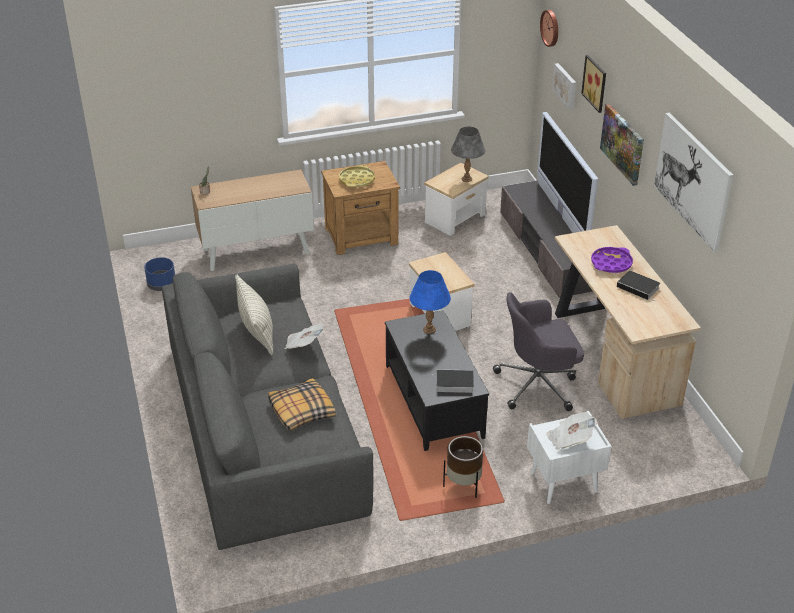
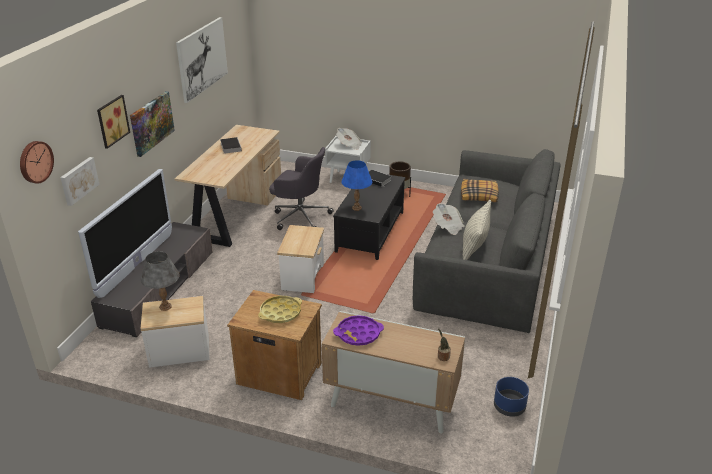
camera: 145 degrees left, 5 degrees down
purple tray [591,247,633,273] -> purple tray moved to [333,315,384,346]

